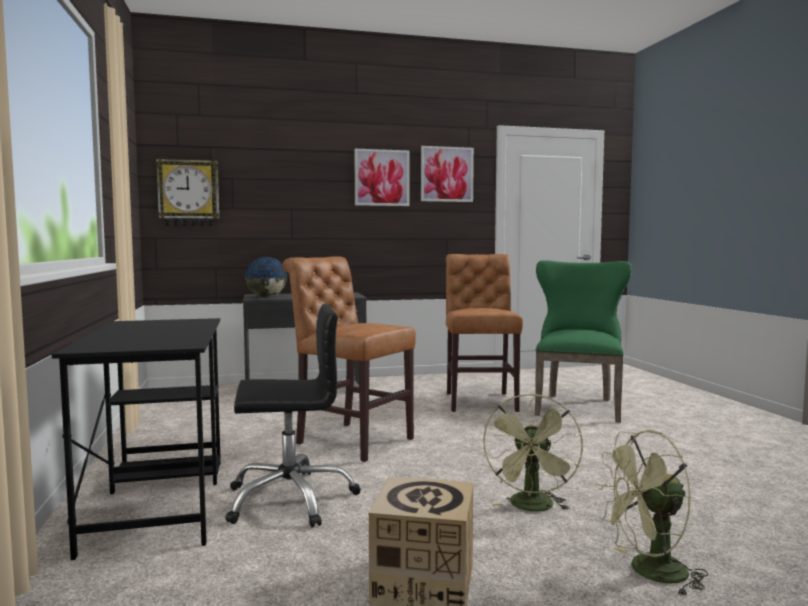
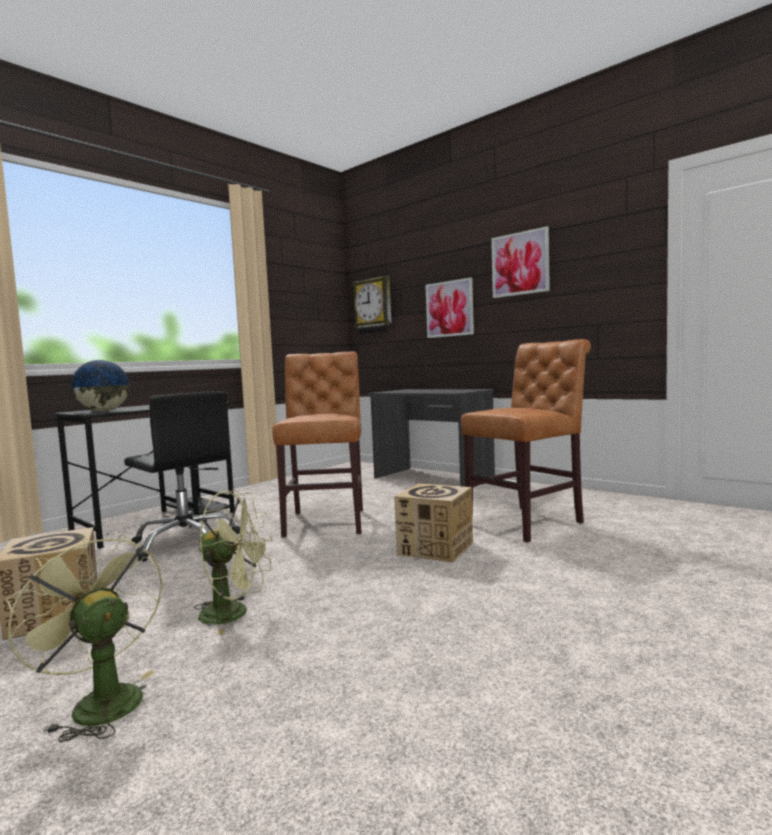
camera: 55 degrees right, 0 degrees up
globe [245,257,287,297] -> globe moved to [70,360,131,412]
picture [421,146,474,202] -> picture moved to [425,277,474,338]
green fan [483,394,583,511] -> green fan turned 150 degrees counterclockwise [194,490,272,635]
green chair [535,260,632,423] -> none
none -> cardboard box [394,483,473,562]

